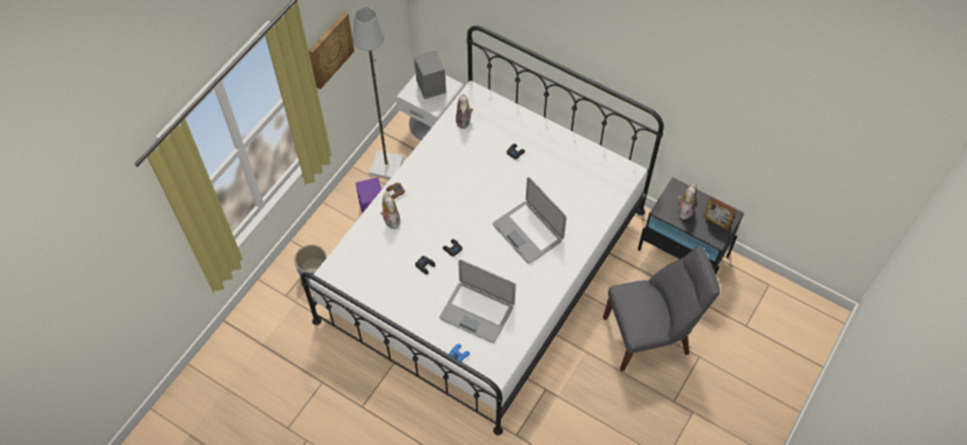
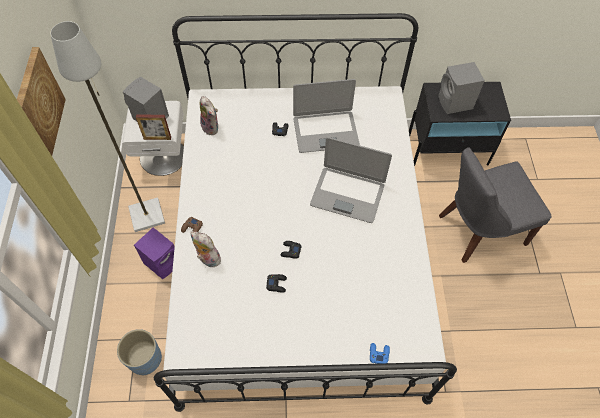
camera: 35 degrees left, 0 degrees up
laptop [439,259,516,343] -> laptop moved to [293,79,360,153]
grey chair [603,246,720,371] -> grey chair turned 150 degrees counterclockwise [439,148,551,263]
plush toy [678,183,697,220] -> grey speaker [438,62,485,114]
picture frame [703,196,736,231] -> picture frame moved to [136,114,171,140]

